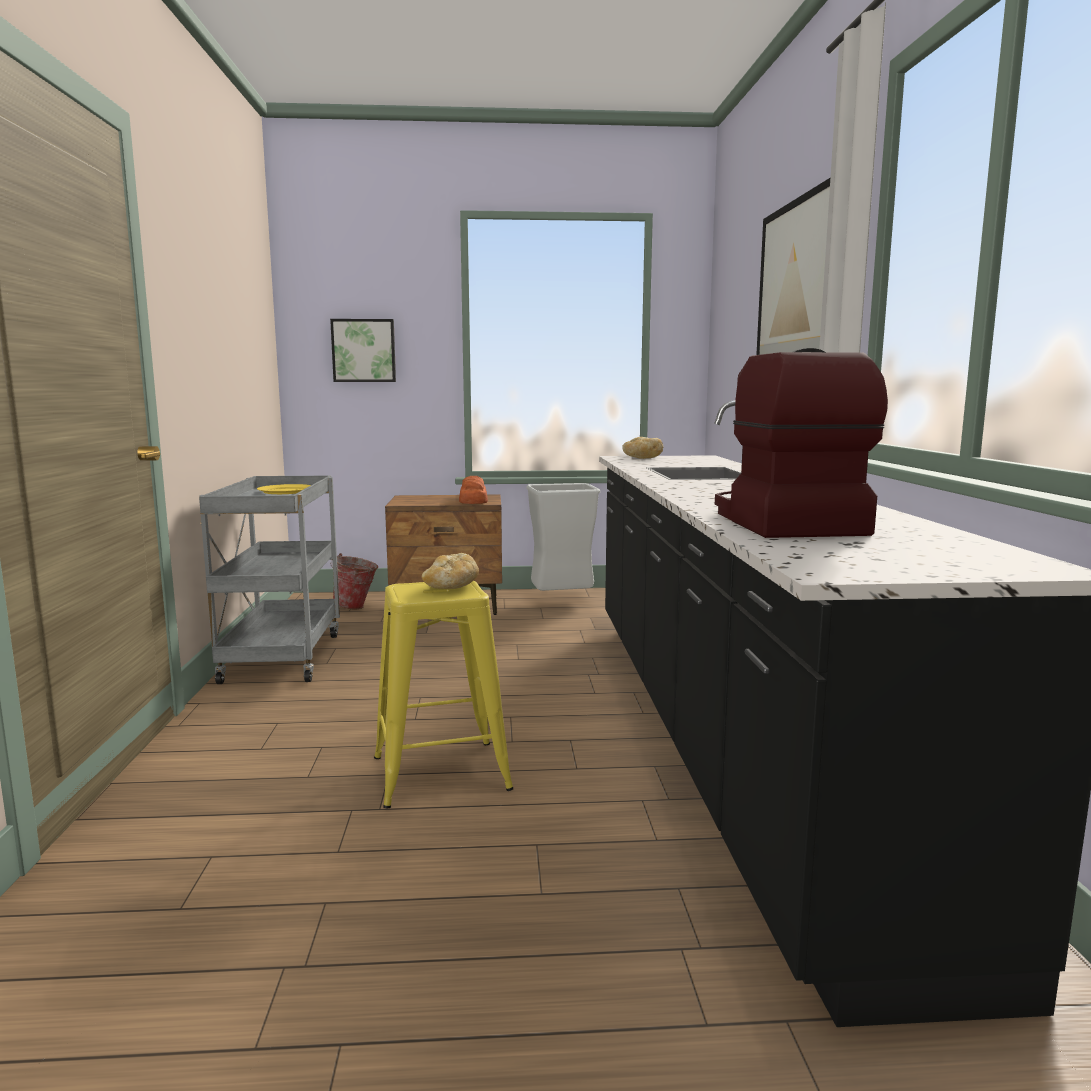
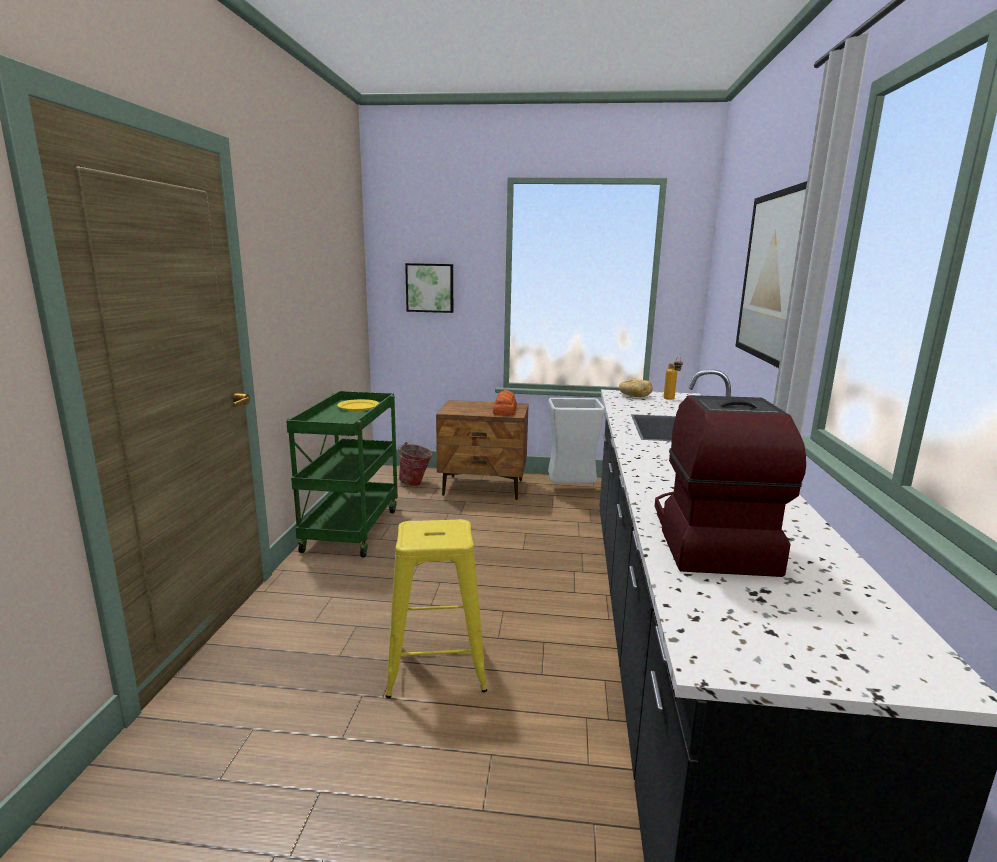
camera: 10 degrees right, 5 degrees up
grey cart [199,476,340,684] -> green cart [286,391,398,557]
bread [422,553,479,589] -> none
none -> bottle [664,357,683,400]

